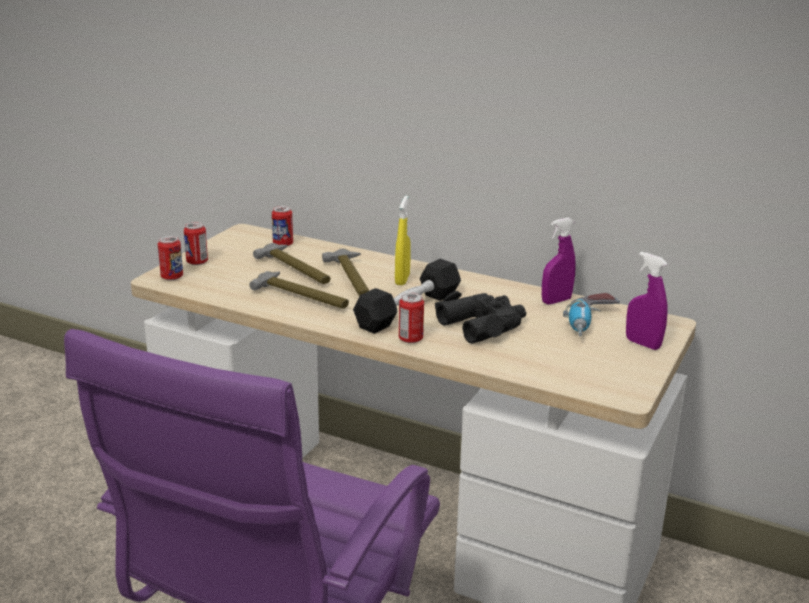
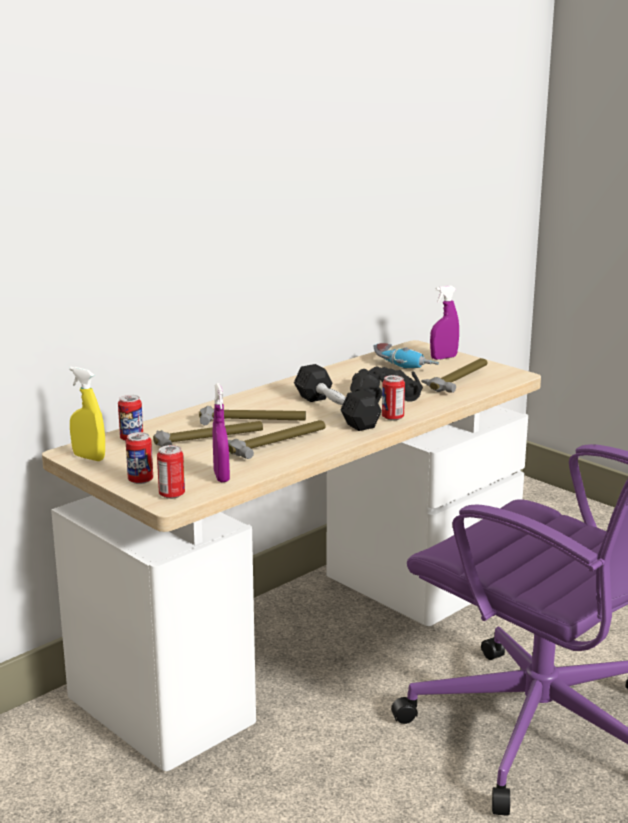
camera: 70 degrees left, 5 degrees down
yellow spray bottle [395,196,411,285] -> yellow spray bottle moved to [69,367,105,461]
purple spray bottle [542,218,575,304] -> purple spray bottle moved to [213,383,230,482]
none -> hammer [421,358,488,393]

